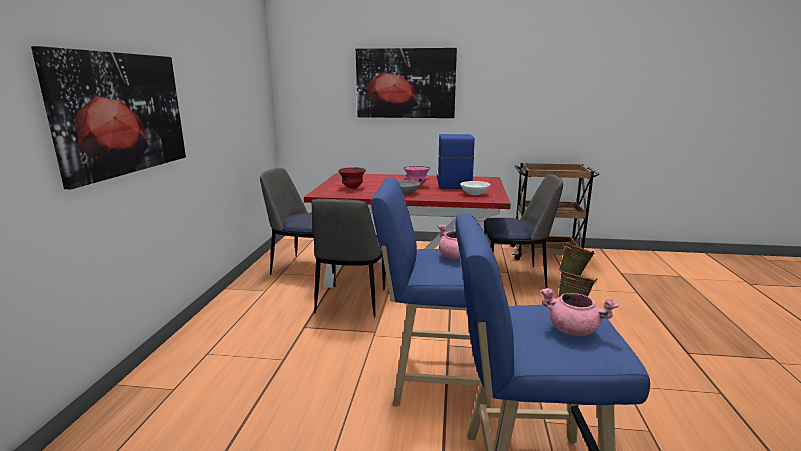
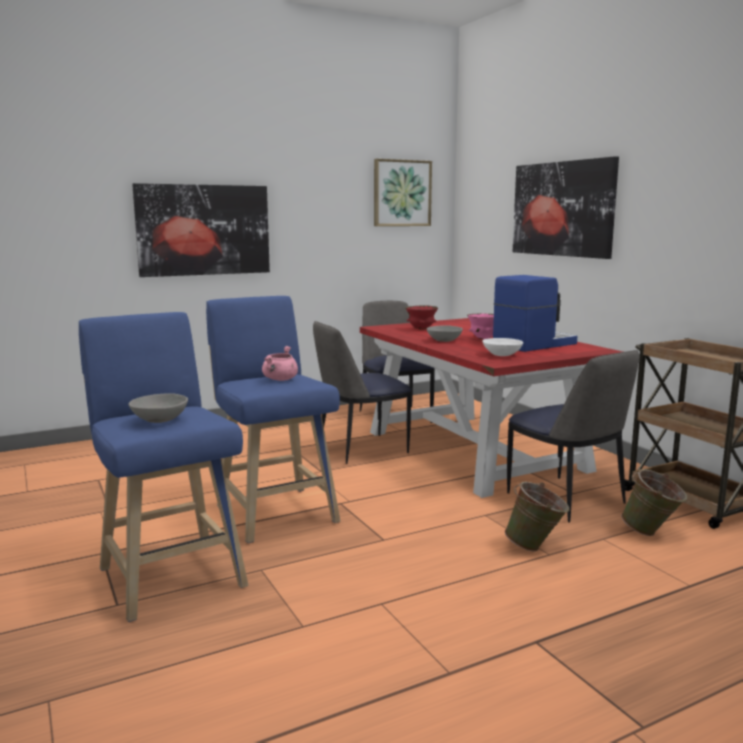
camera: 55 degrees right, 5 degrees down
pink cooking pot [541,288,619,336] -> grey bowl [129,393,188,423]
none -> picture [374,159,432,226]

